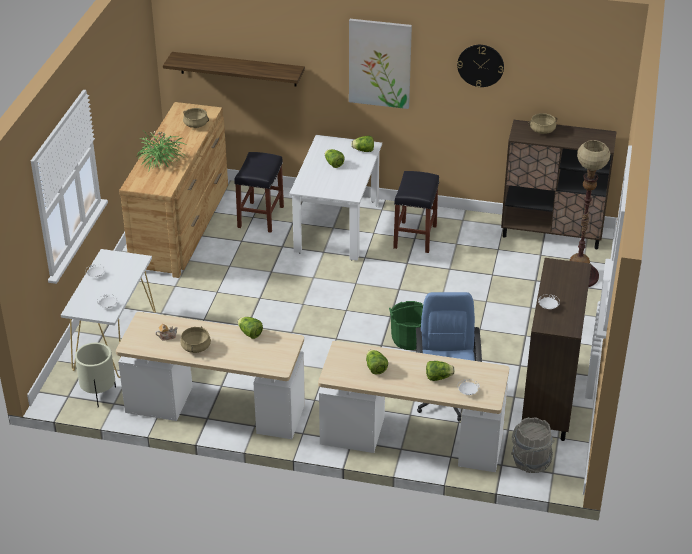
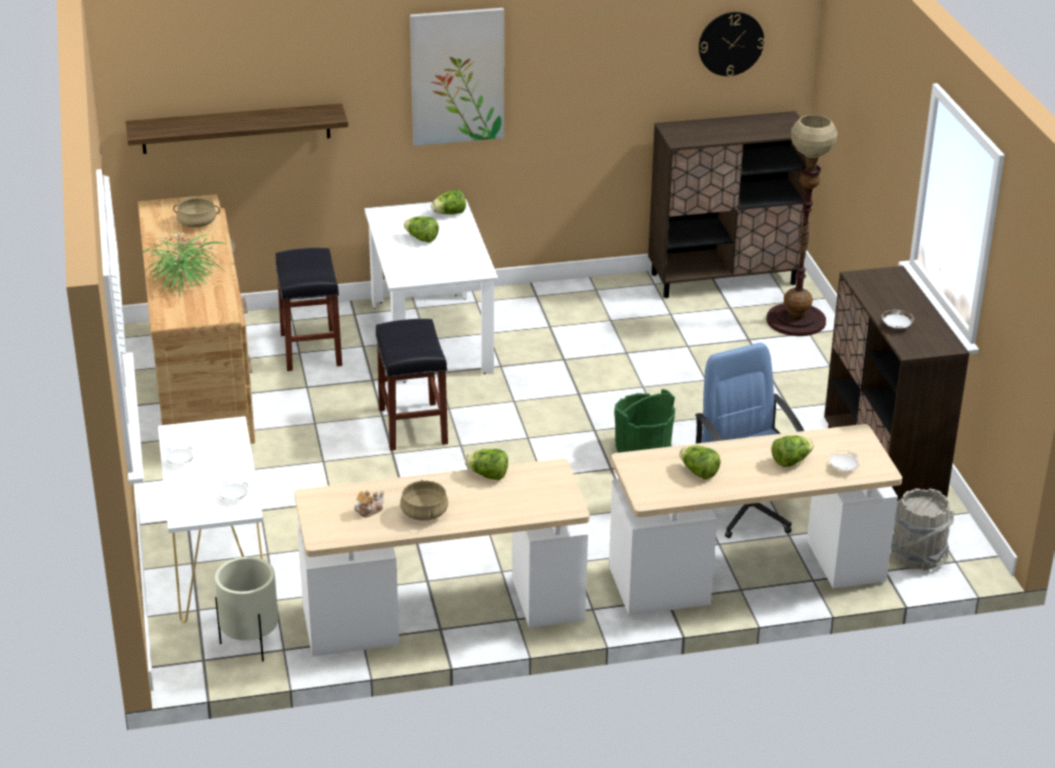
camera: 25 degrees left, 5 degrees down
black stool [393,171,439,253] -> black stool moved to [375,319,448,451]
wall clock [457,45,504,87] -> wall clock moved to [699,12,764,76]
beige cooking pot [528,113,557,134] -> none

